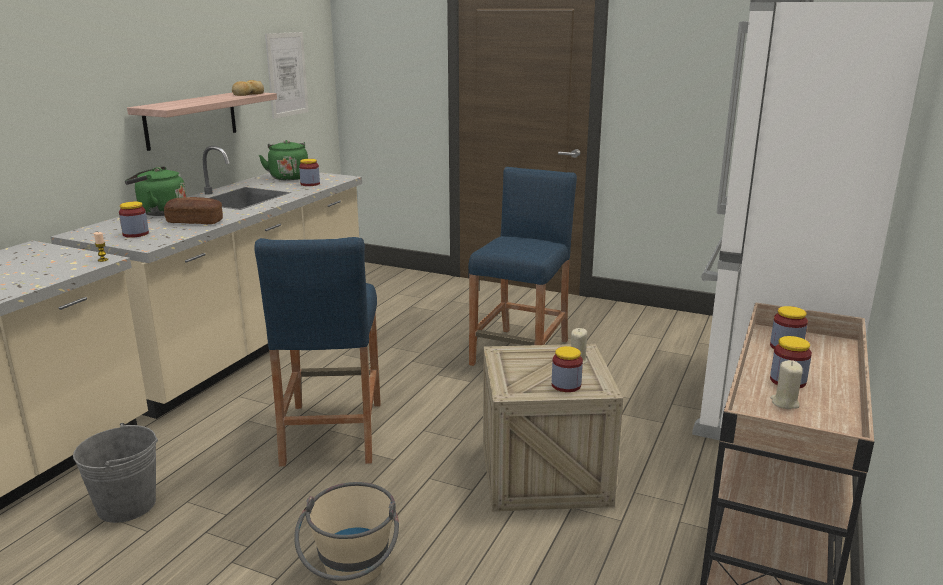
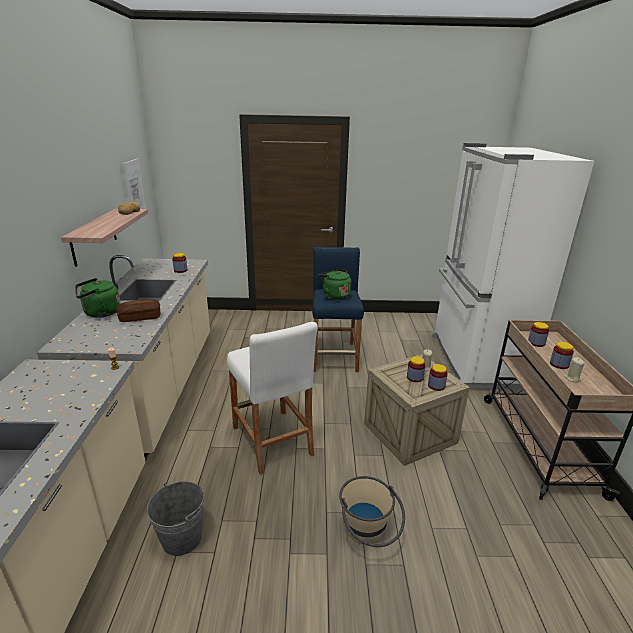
camera: 25 degrees left, 5 degrees up
jar [119,202,149,238] -> jar moved to [407,356,425,382]
blue stool [254,237,381,467] -> white stool [227,322,318,475]
green kettle [259,140,308,180] -> green kettle moved to [319,269,351,300]

